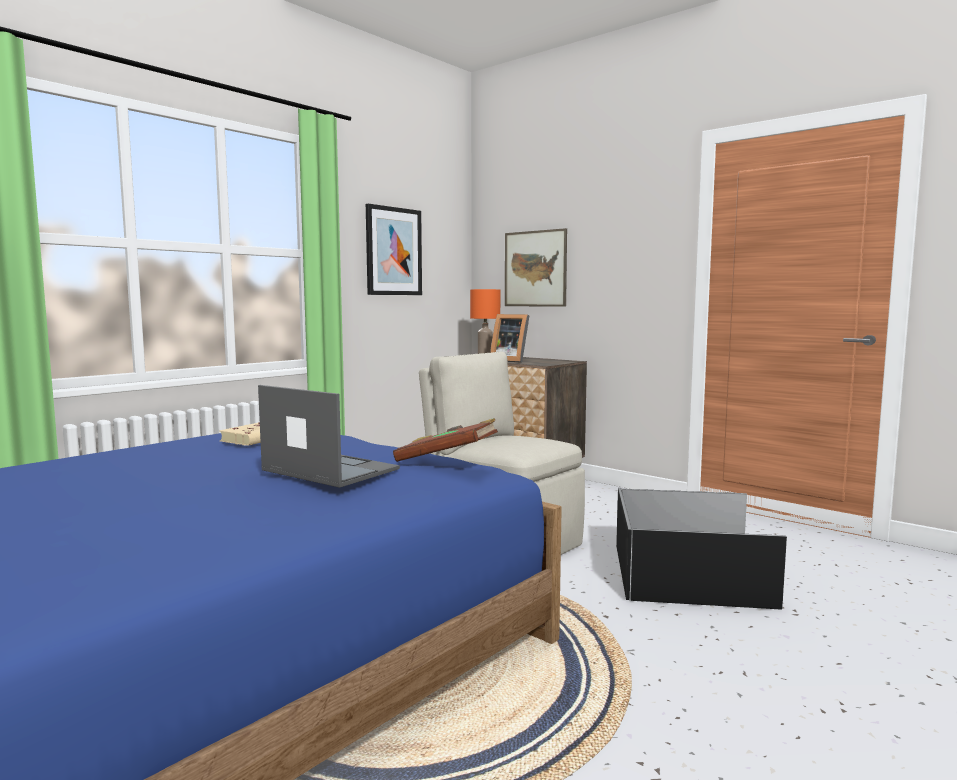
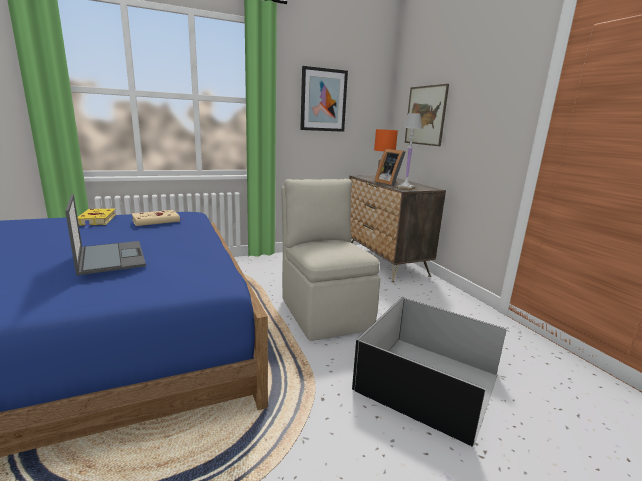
camera: 25 degrees right, 10 degrees up
brown book [393,418,498,462] -> none
none -> yellow book [77,209,116,228]
none -> white table lamp [396,113,422,190]

